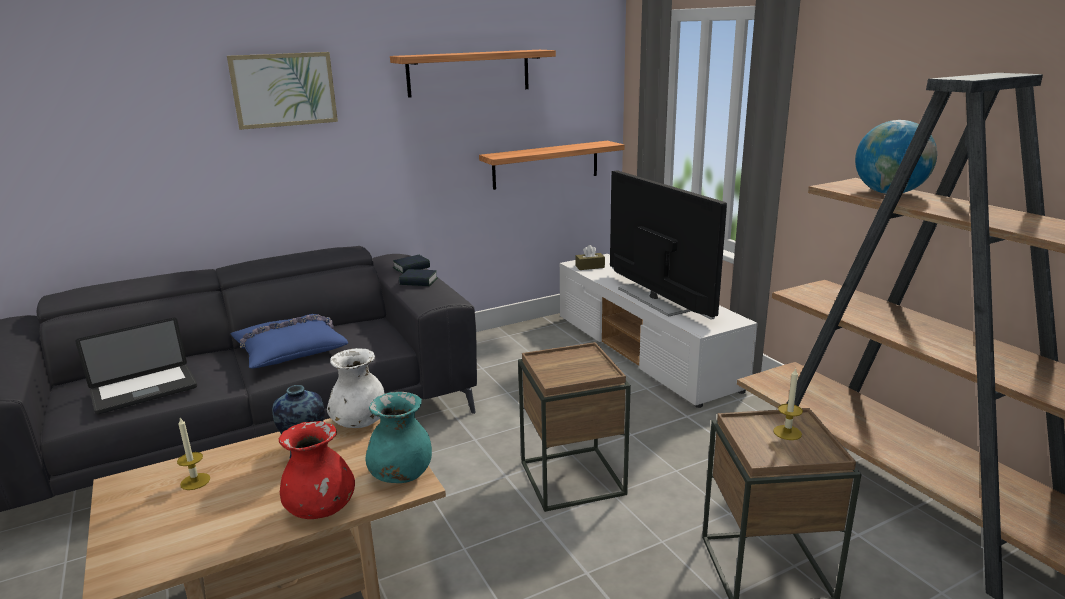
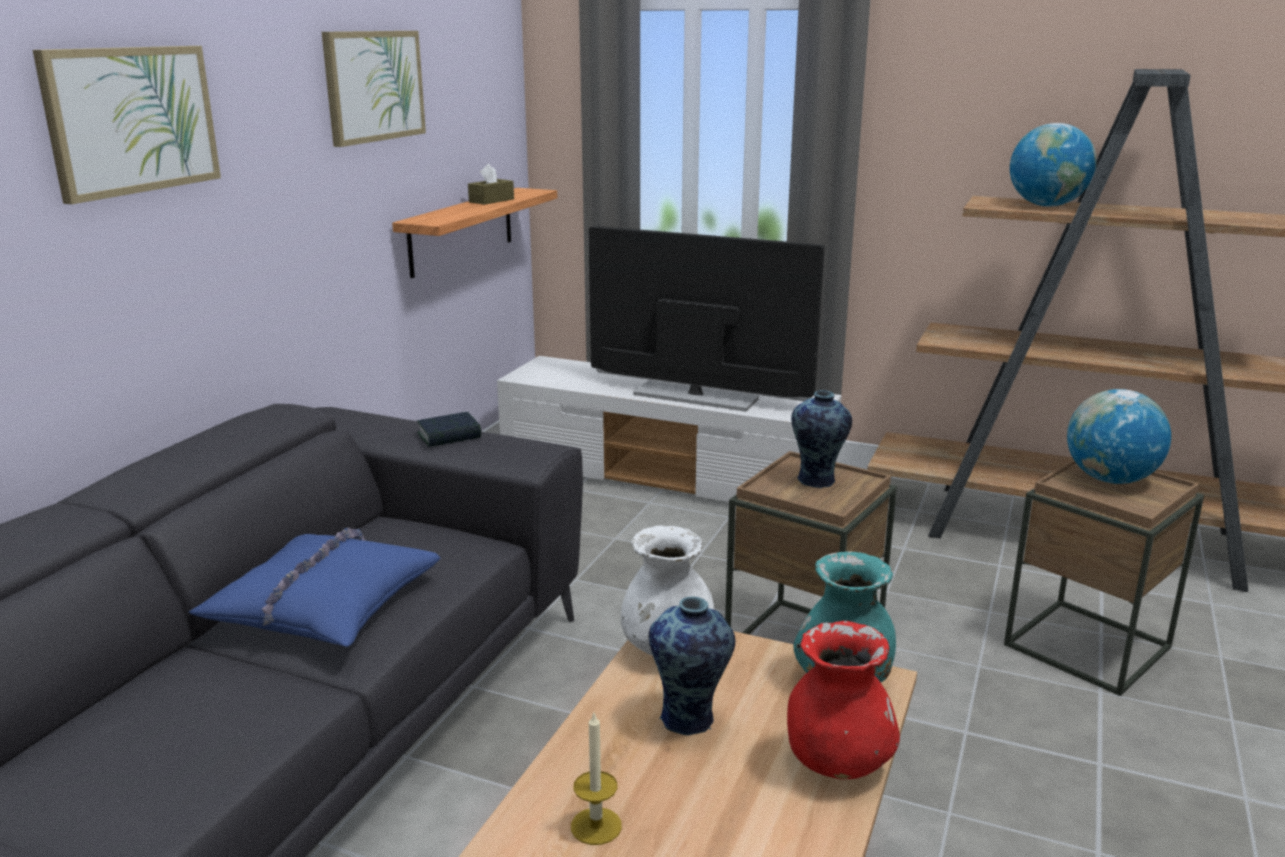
camera: 40 degrees left, 0 degrees up
laptop [75,318,197,414] -> none
shelf [390,50,556,98] -> picture [322,31,426,147]
book [393,255,430,274] -> none
brown tissue box [576,245,605,270] -> brown tissue box moved to [468,164,514,205]
candle [773,368,803,440] -> globe [1067,389,1171,484]
none -> vase [791,390,852,488]

